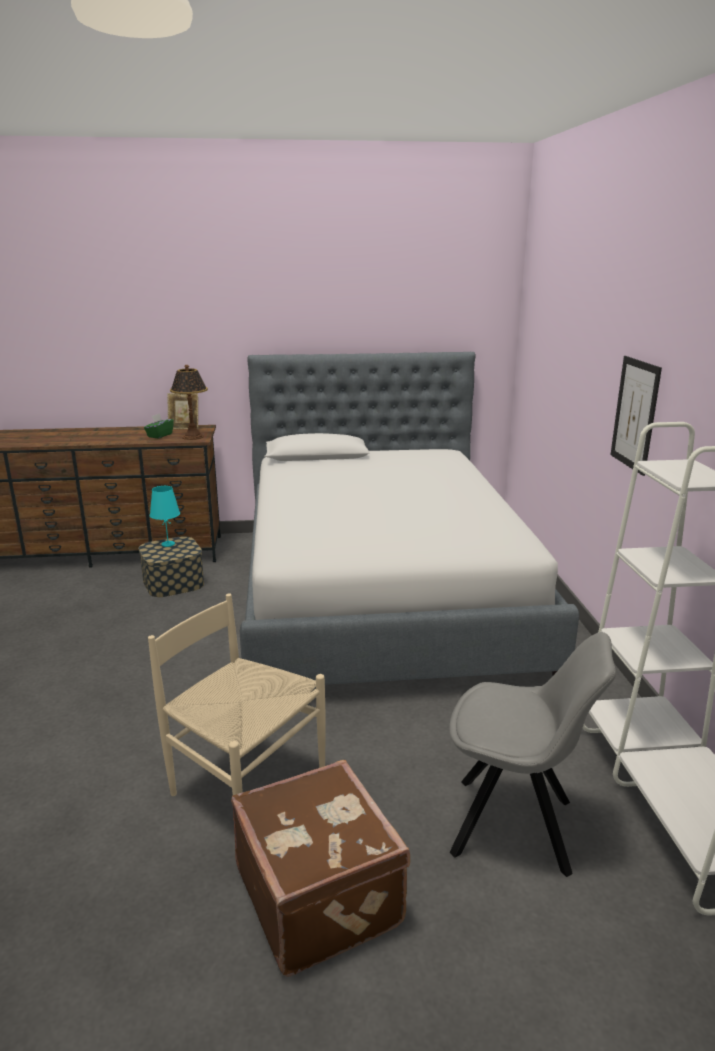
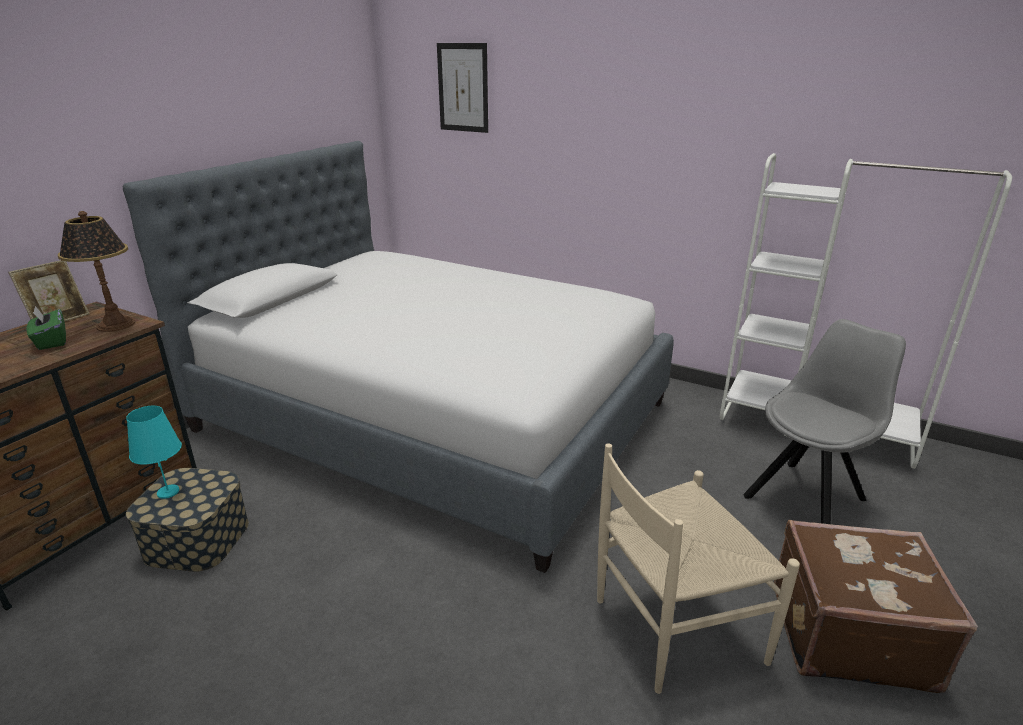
camera: 55 degrees left, 5 degrees up
picture [610,356,662,476] -> picture moved to [437,43,488,133]

